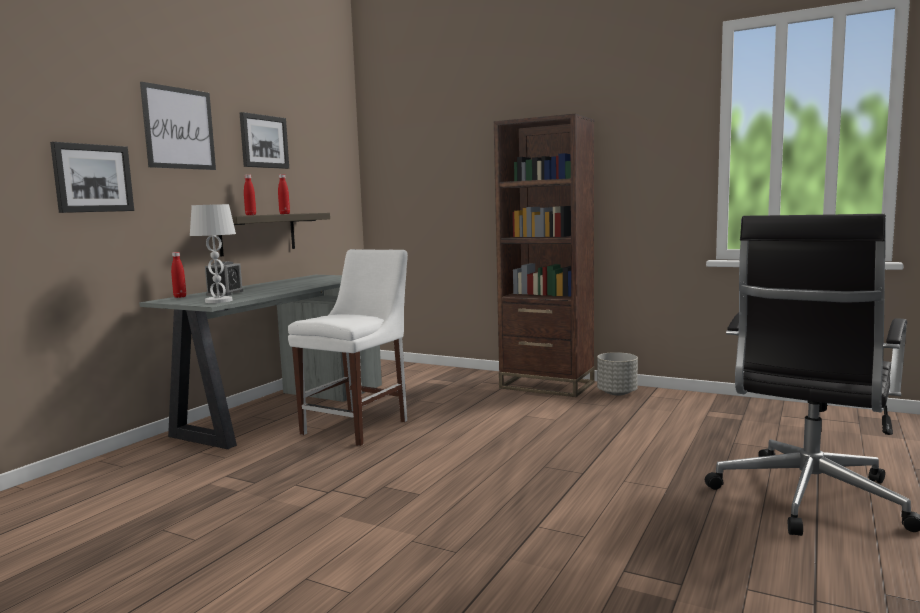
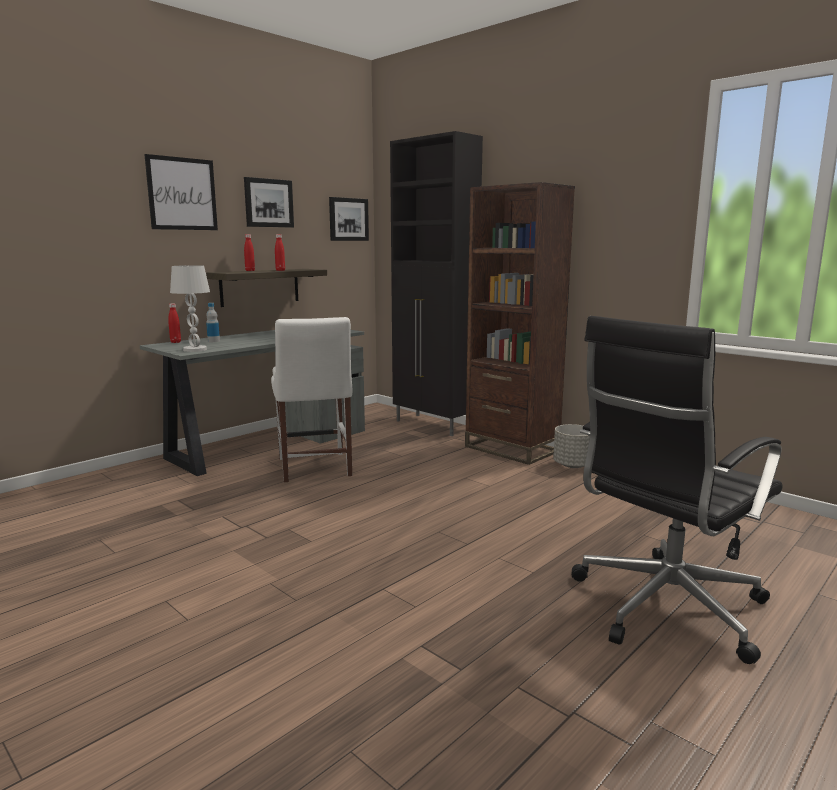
camera: 15 degrees right, 5 degrees up
picture [50,142,134,213] -> picture moved to [329,197,369,241]
alarm clock [205,261,243,296] -> bottle [206,303,220,342]
white chair [288,249,408,446] -> white chair turned 120 degrees clockwise [271,317,353,482]
none -> black cabinet [390,131,483,436]

